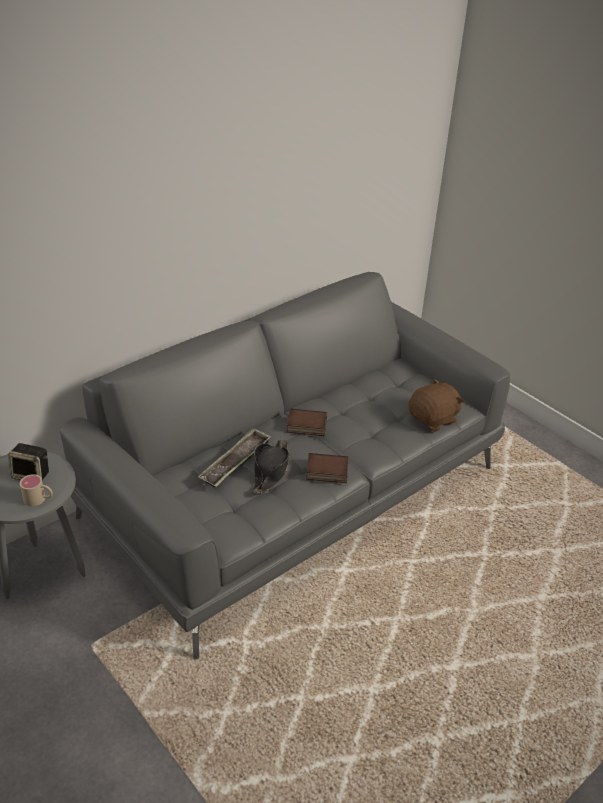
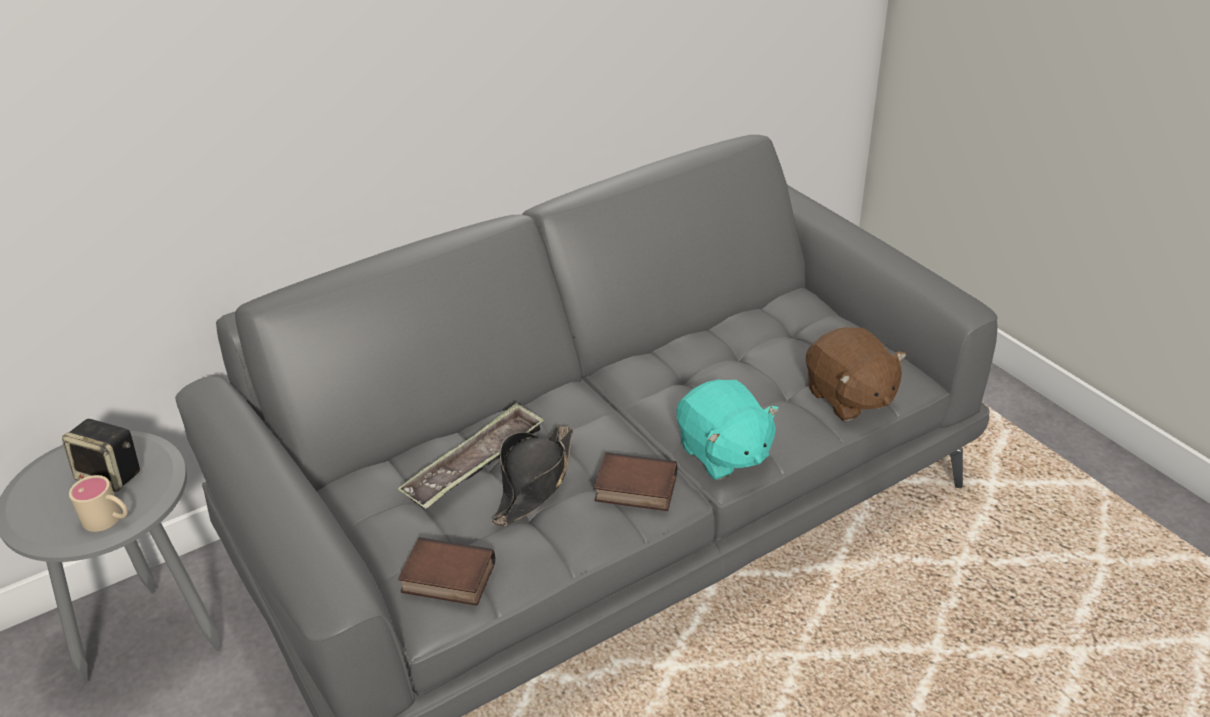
camera: 10 degrees right, 0 degrees up
book [287,409,327,436] -> book moved to [398,537,495,606]
brown plush toy [408,379,464,432] -> brown plush toy turned 90 degrees clockwise [806,327,907,421]
none -> turquoise plush toy [676,379,779,480]

